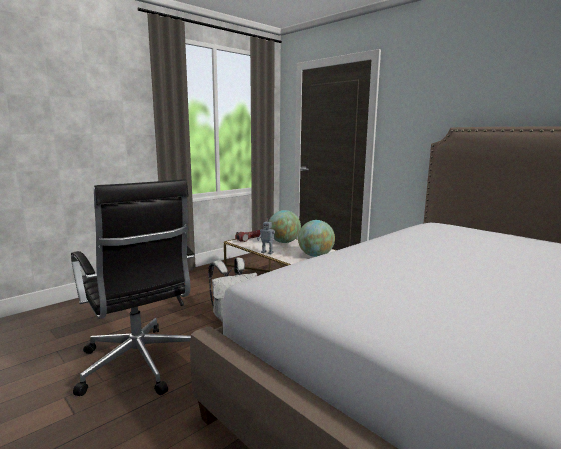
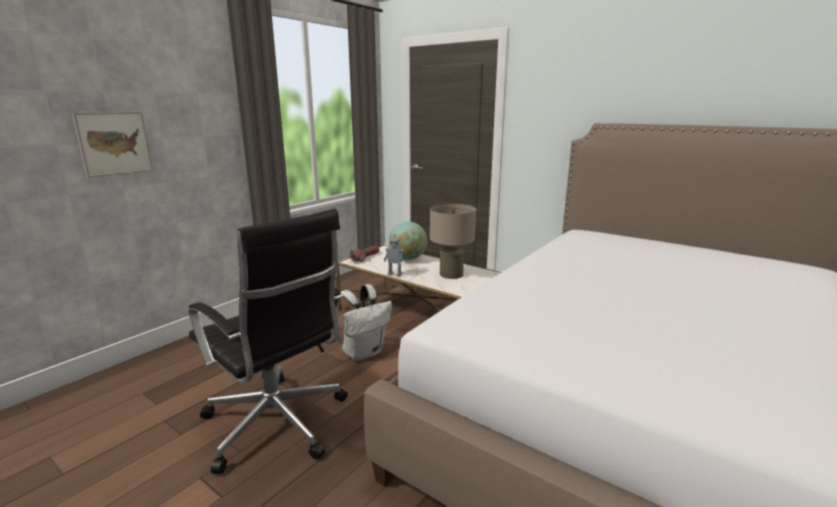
camera: 10 degrees left, 5 degrees up
globe [298,220,335,257] -> beige table lamp [430,204,476,279]
none -> picture [72,112,153,178]

